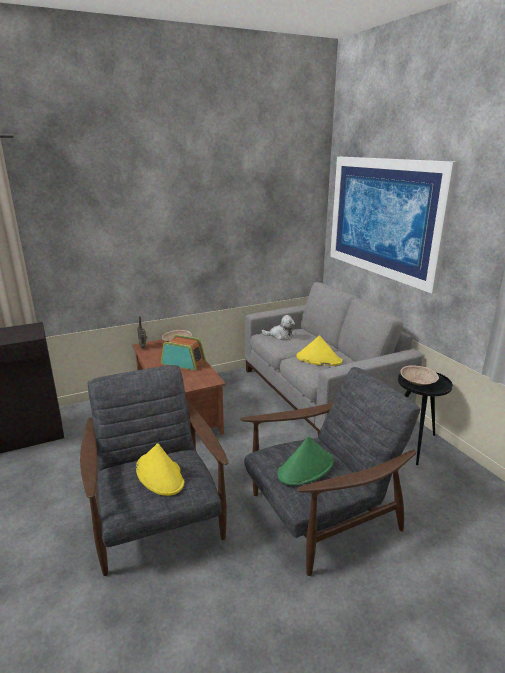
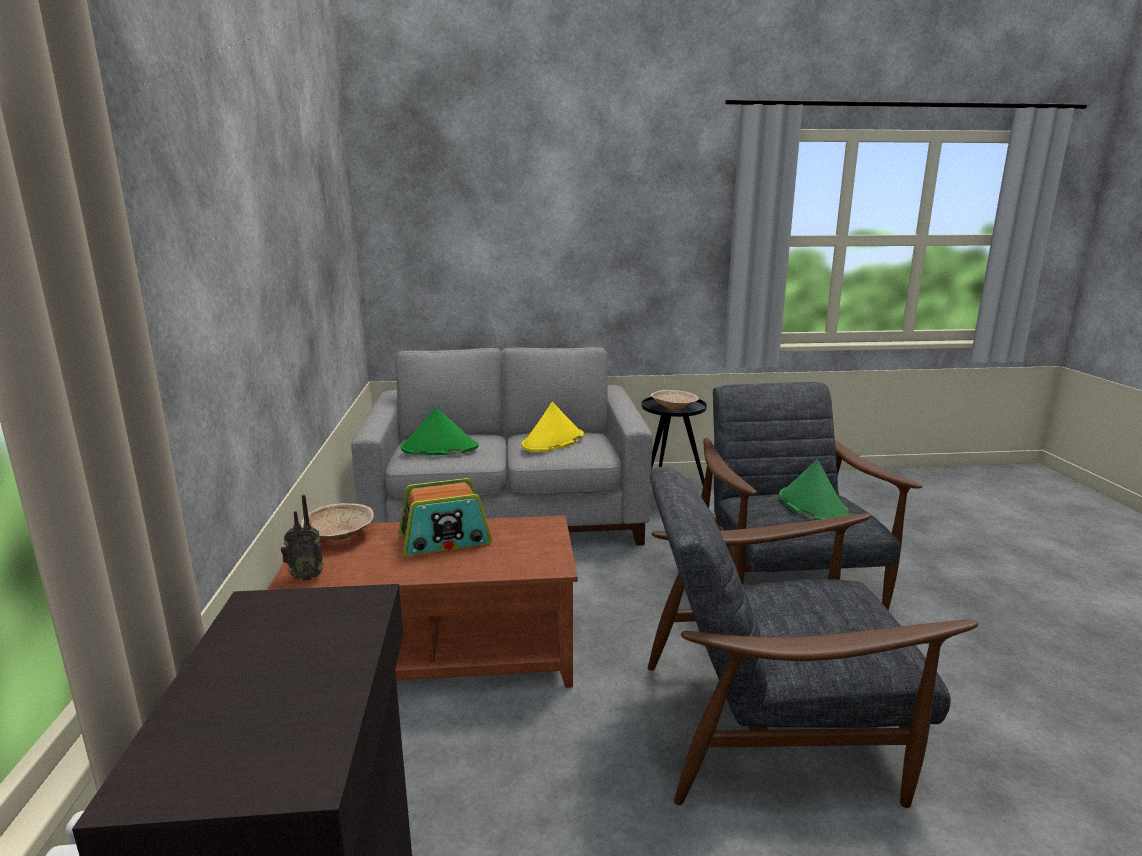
camera: 70 degrees left, 5 degrees down
yellow hat [136,443,184,496] -> none
radio [161,335,206,370] -> radio turned 150 degrees counterclockwise [399,478,492,556]
plush toy [262,315,295,340] -> green hat [401,407,479,455]
picture [330,157,459,294] -> none

